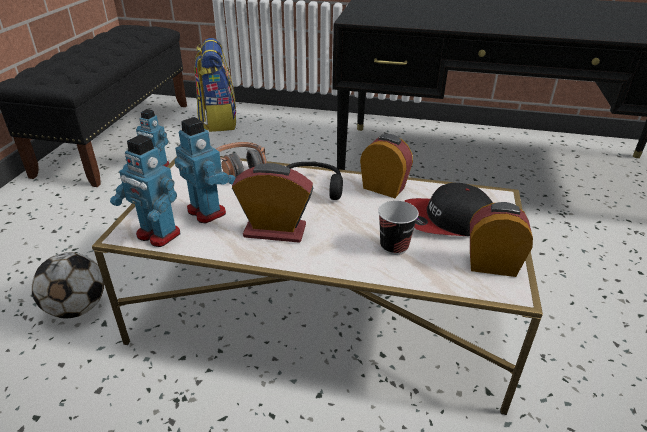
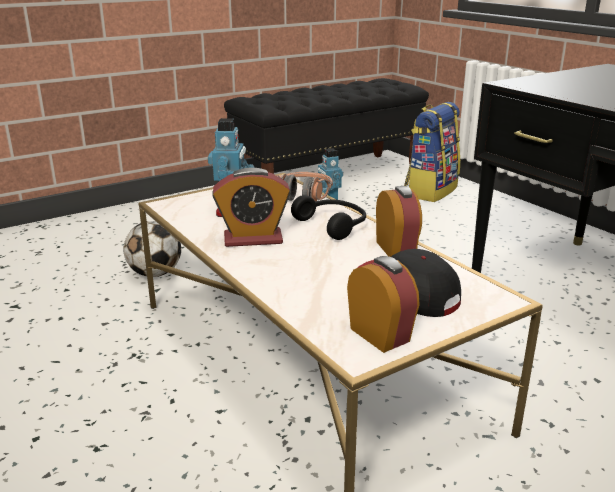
camera: 45 degrees right, 10 degrees down
toy robot [110,135,181,247] -> none
alarm clock [232,163,313,243] -> alarm clock turned 120 degrees clockwise [212,167,291,247]
cup [378,201,419,255] -> none

